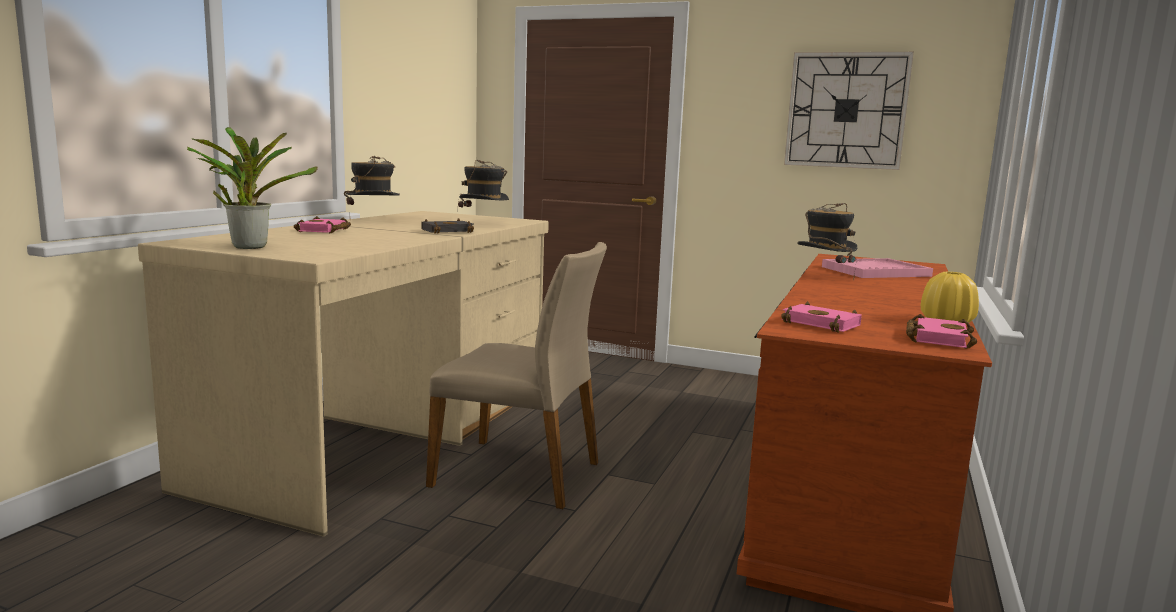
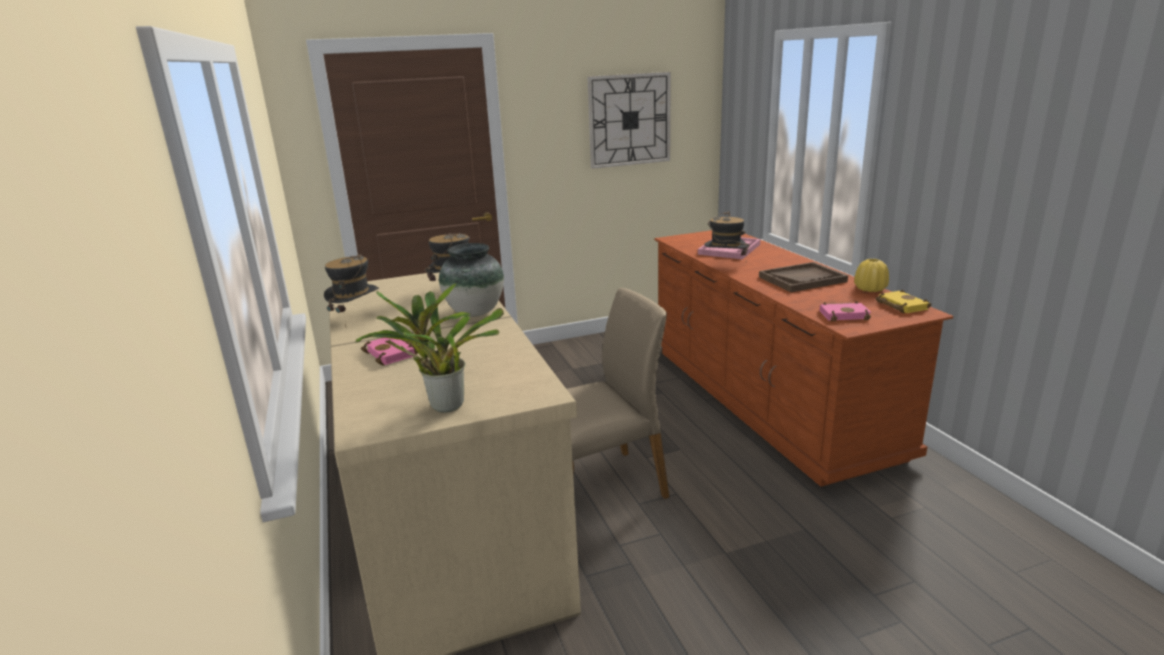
camera: 40 degrees left, 10 degrees up
black book [421,219,474,234] -> vase [439,243,504,317]
pink book [906,314,977,349] -> yellow book [876,290,932,314]
none -> brown tray [759,262,848,292]

